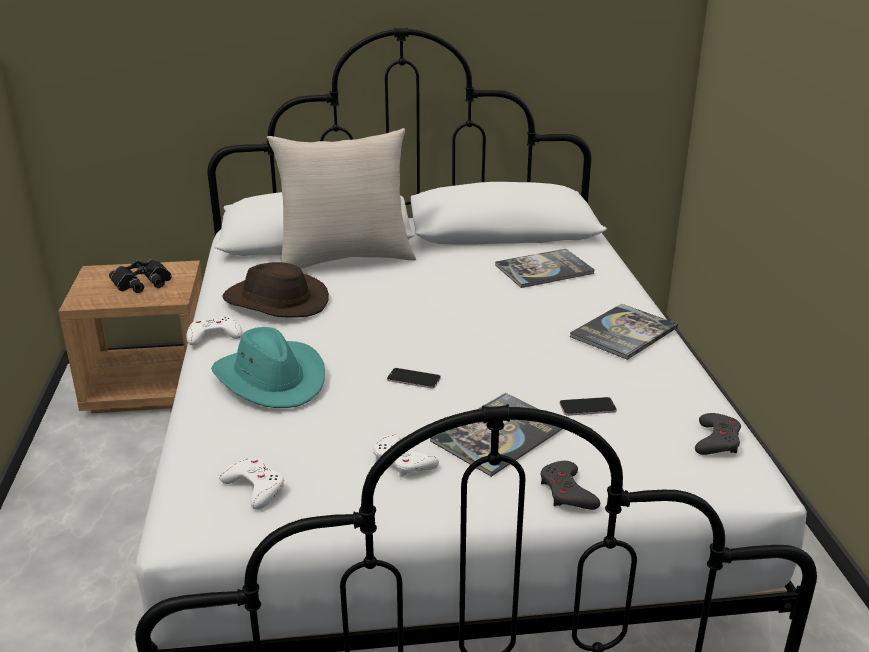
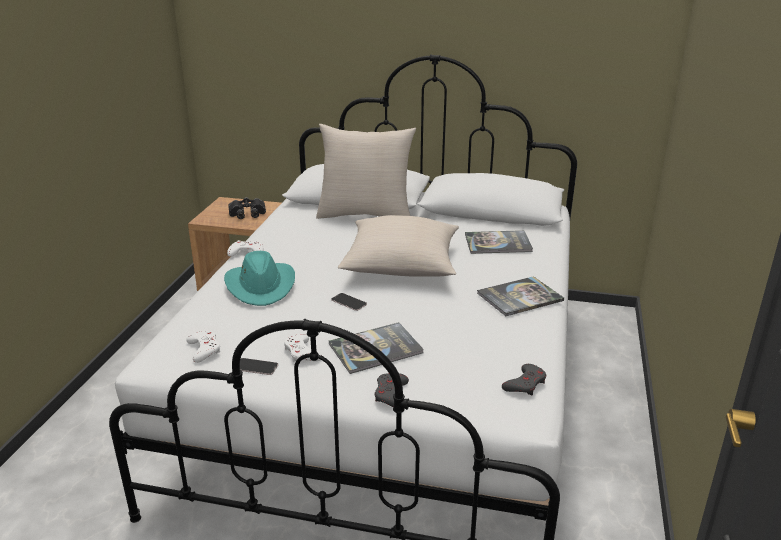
camera: 20 degrees right, 0 degrees up
brown hat [222,262,329,317] -> none
phone [559,397,617,416] -> phone moved to [240,358,278,375]
none -> beige pillow [338,215,459,277]

